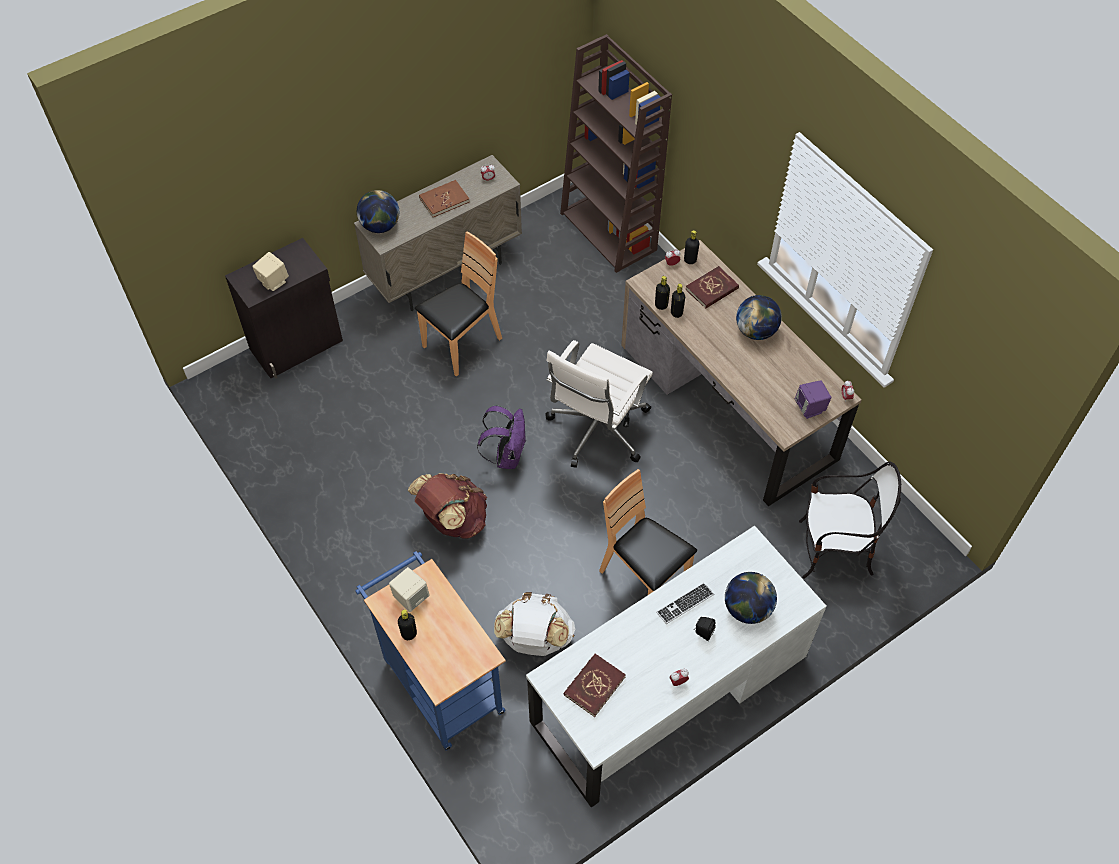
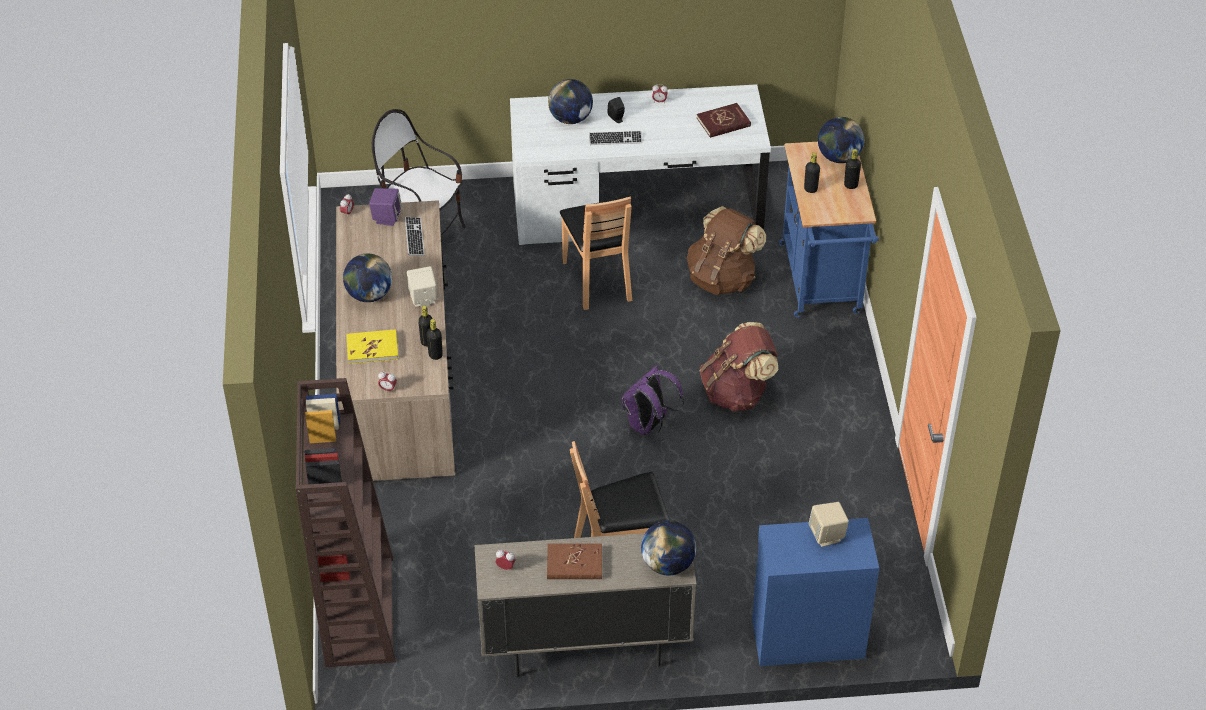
camera: 150 degrees left, 10 degrees down
black cabinet [225,238,343,379] -> blue cabinet [752,518,879,666]
beige speaker [389,567,430,612] -> beige speaker moved to [407,266,437,308]
white backpack [494,592,575,656] -> brown backpack [687,206,766,295]
white office chair [545,340,653,468] -> none
black bottle [684,230,699,264] -> black bottle moved to [804,153,820,193]
red book [686,266,739,309] -> yellow book [346,329,398,364]
none -> keyboard [405,217,424,256]
none -> globe [818,117,864,163]

